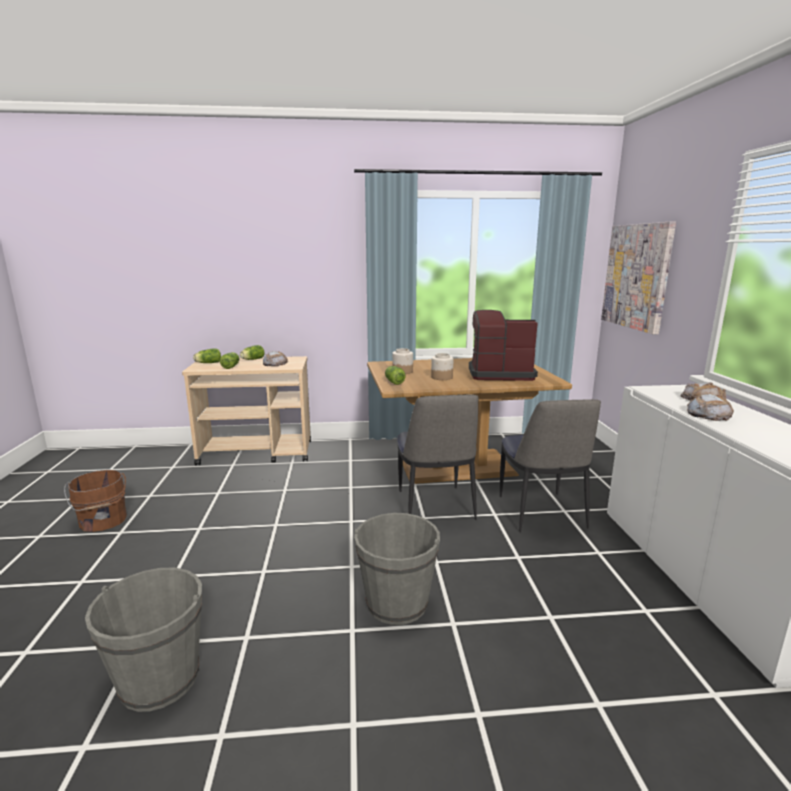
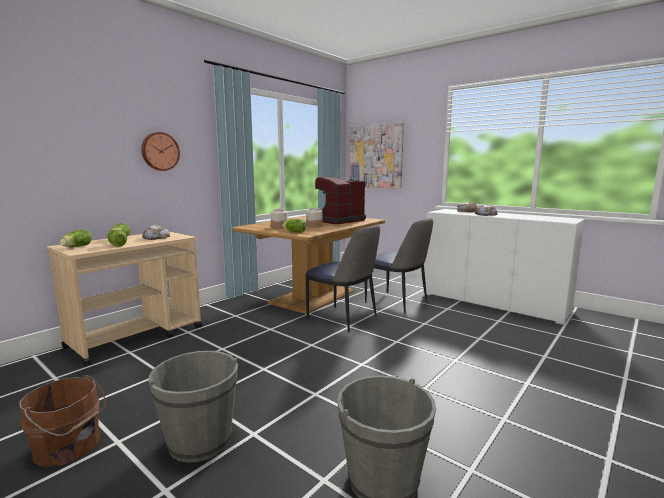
camera: 45 degrees left, 5 degrees down
grey bucket [354,513,440,625] -> grey bucket moved to [149,351,238,463]
none -> wall clock [141,132,180,171]

